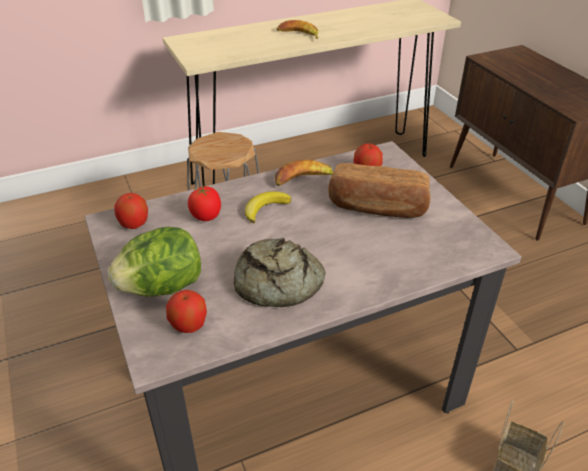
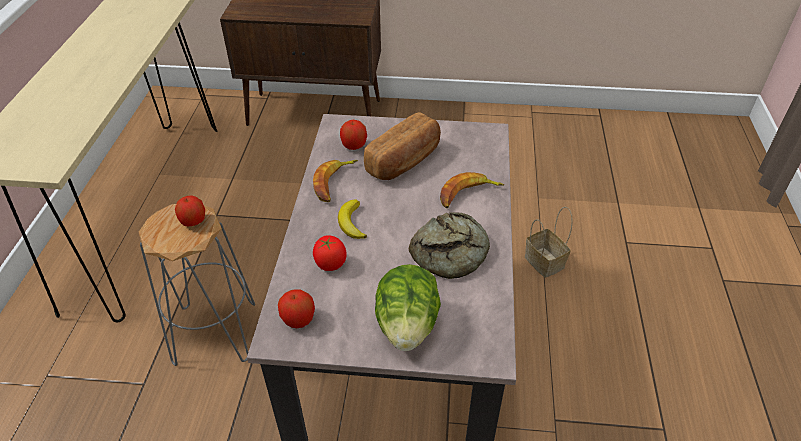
camera: 60 degrees left, 5 degrees up
apple [166,290,207,333] -> apple moved to [175,195,205,227]
banana [277,20,318,39] -> banana moved to [440,172,504,208]

